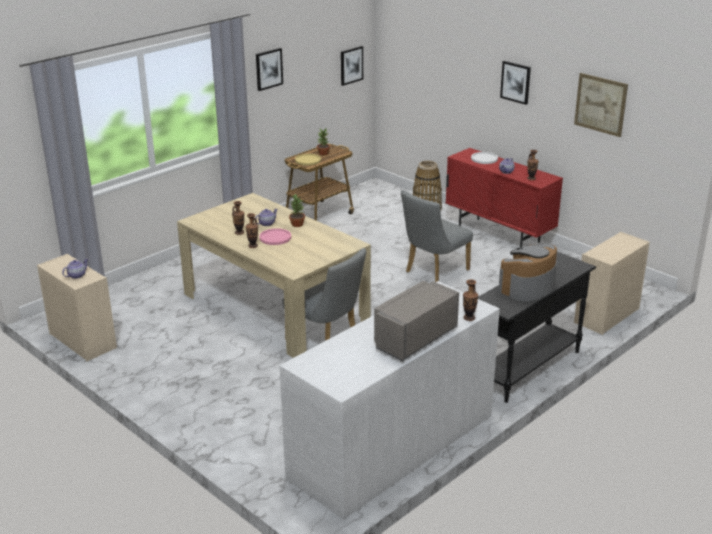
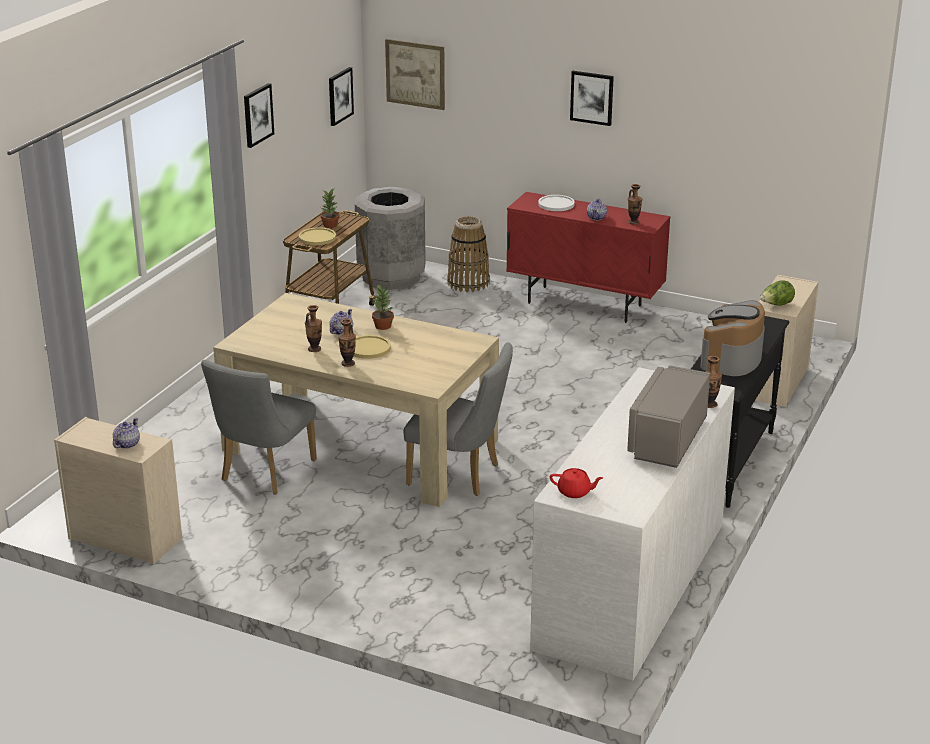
camera: 20 degrees left, 0 degrees up
pink plate [260,228,291,245] -> yellow plate [354,335,391,359]
grey chair [401,190,473,282] -> grey chair moved to [201,360,317,495]
picture [574,73,628,137] -> picture moved to [385,39,445,110]
none -> grey trash can [355,187,426,290]
none -> red teapot [550,468,603,498]
none -> lettuce [760,280,795,306]

